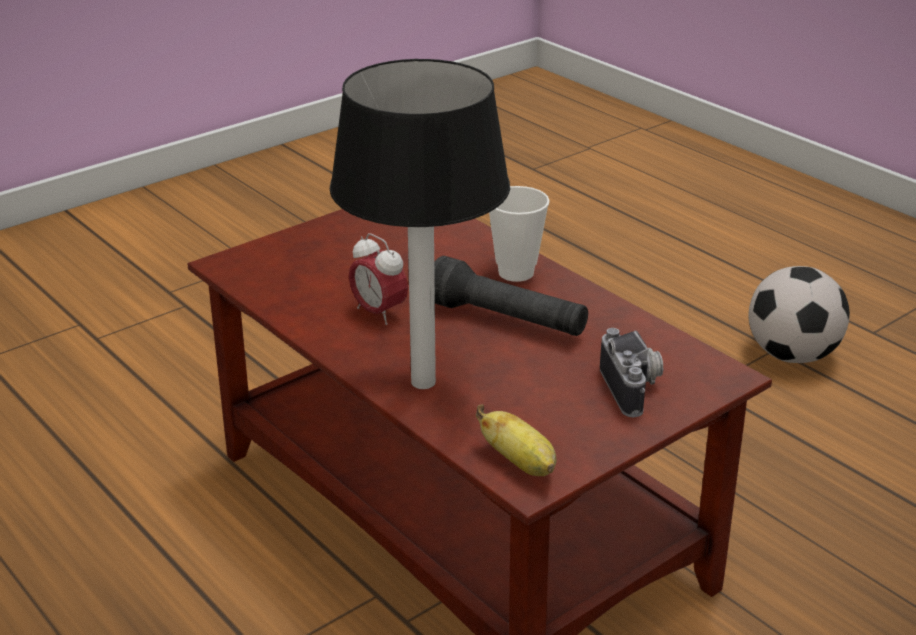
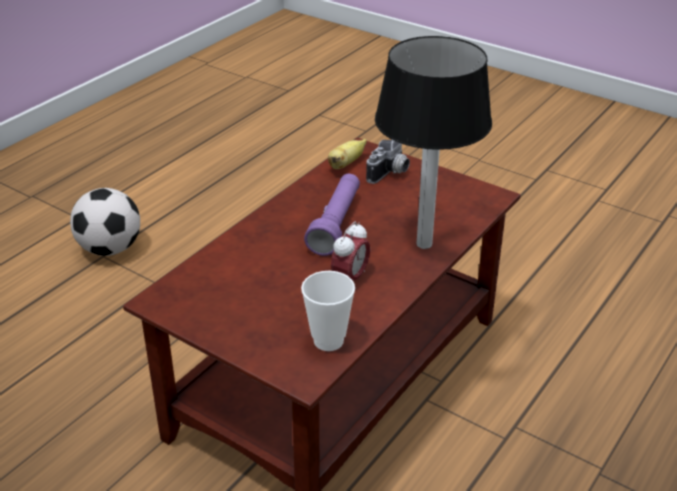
camera: 105 degrees left, 5 degrees up
black flashlight [434,256,588,336] -> purple flashlight [304,174,360,256]
banana [476,404,556,476] -> banana moved to [328,139,367,169]
cup [489,186,550,282] -> cup moved to [301,271,355,351]
camera [600,328,663,417] -> camera turned 150 degrees clockwise [366,139,410,184]

